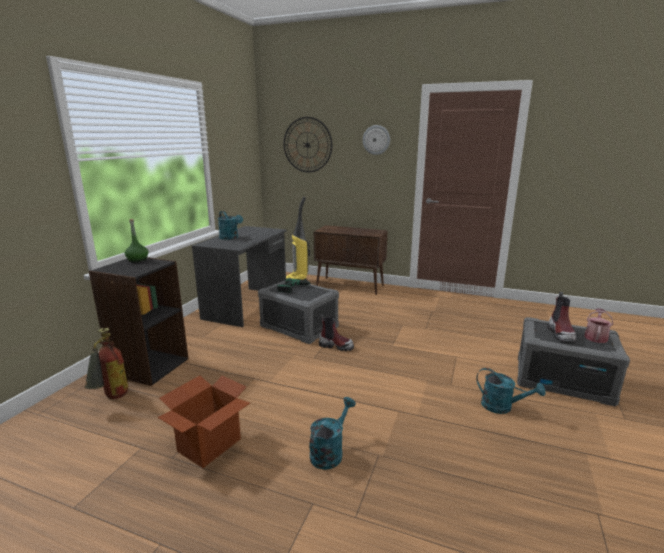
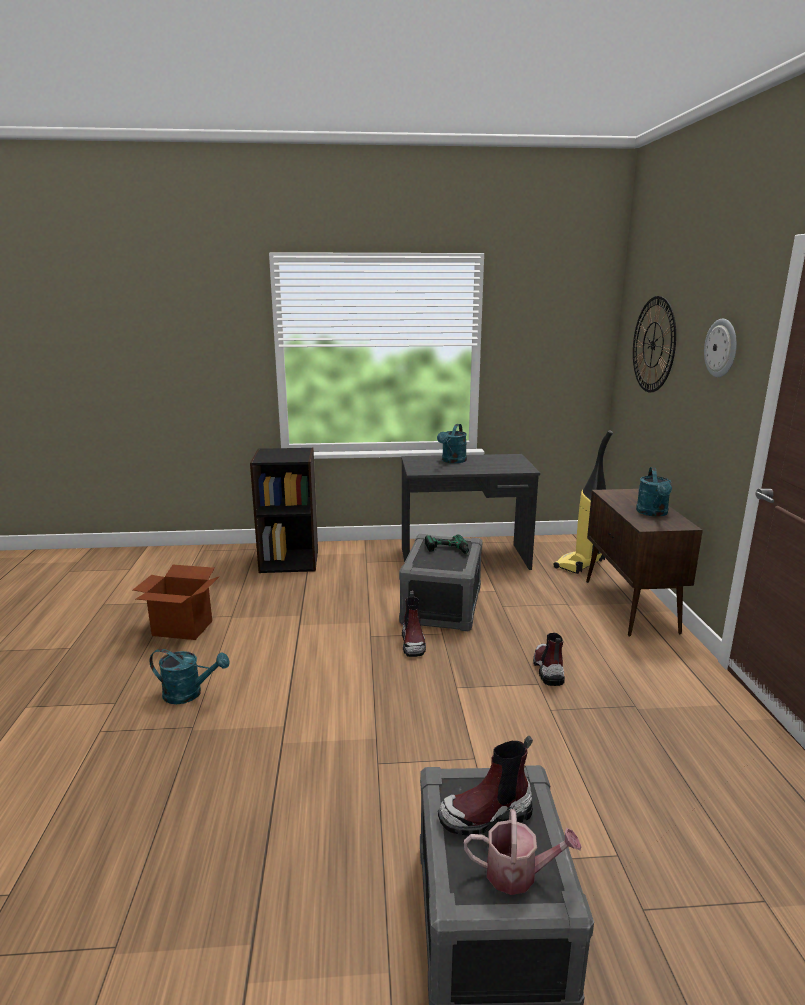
camera: 65 degrees right, 0 degrees up
fire extinguisher [85,328,128,399] -> none
green bottle [125,219,148,262] -> none
turquoise watering can [476,368,545,414] -> turquoise watering can moved to [636,467,672,517]
none -> boot [533,633,565,686]

